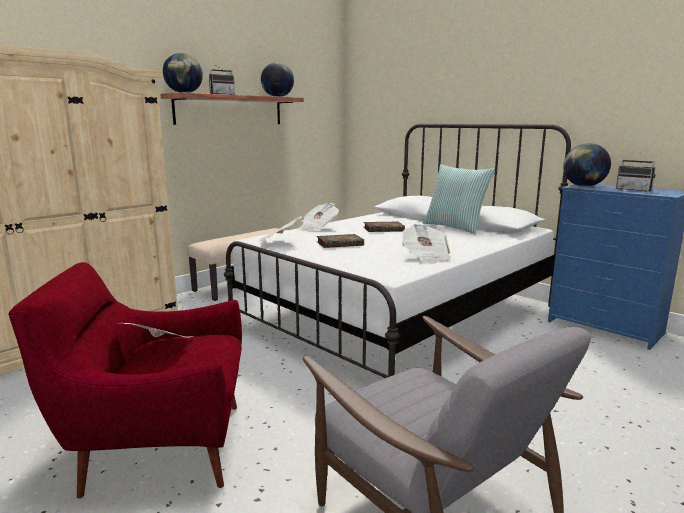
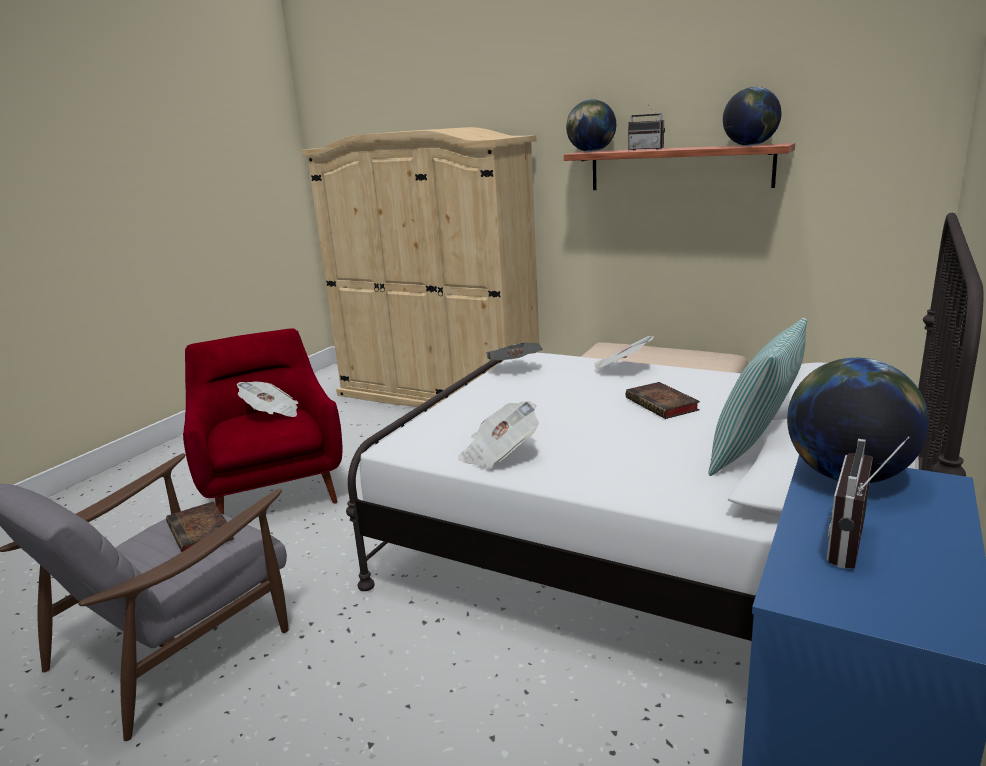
camera: 75 degrees right, 5 degrees up
book [317,234,364,248] -> book moved to [166,501,234,552]

